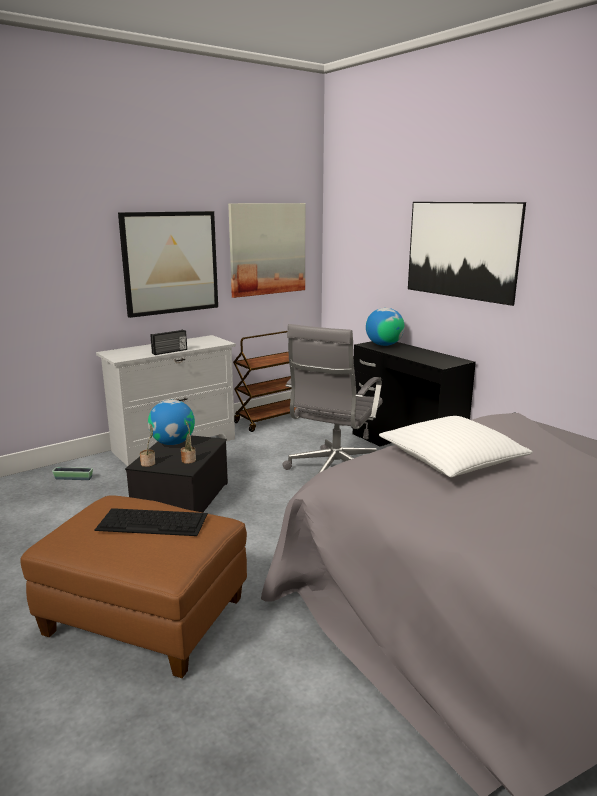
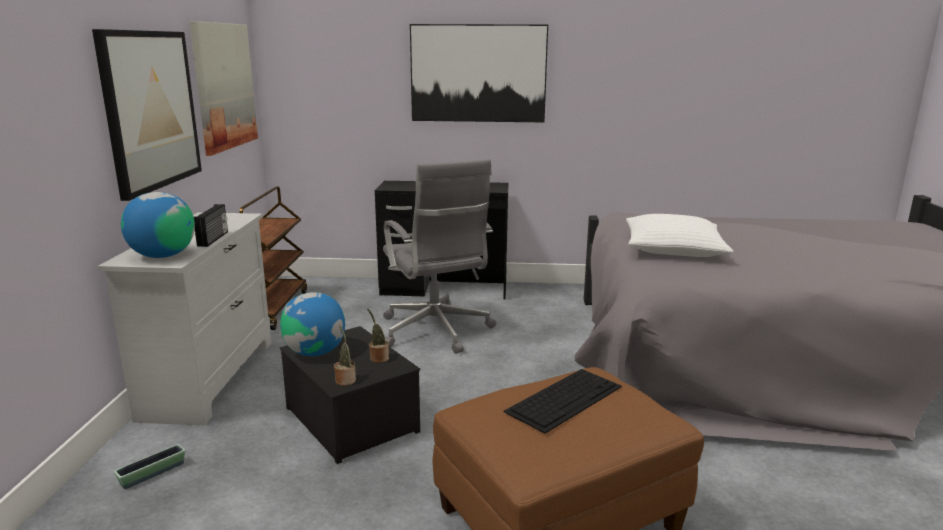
camera: 50 degrees left, 0 degrees up
globe [366,308,405,346] -> globe moved to [121,192,195,258]

